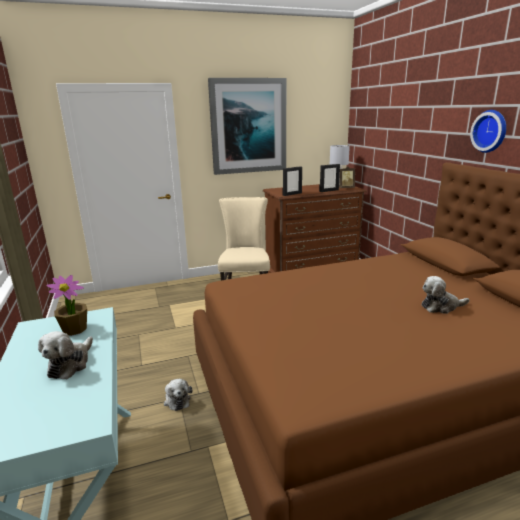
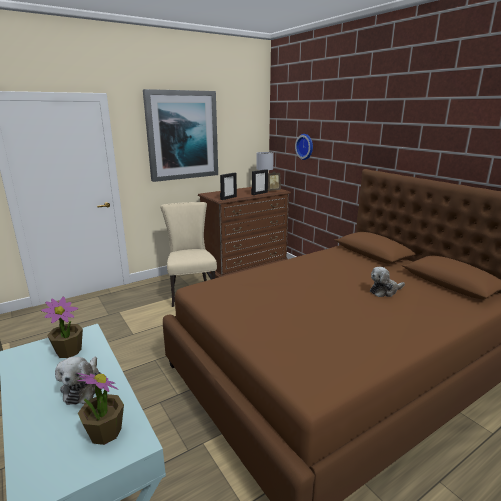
camera: 15 degrees left, 0 degrees up
plush toy [164,379,192,411] -> none
wall clock [470,110,506,153] -> wall clock moved to [295,134,313,160]
none -> potted plant [77,373,124,445]

